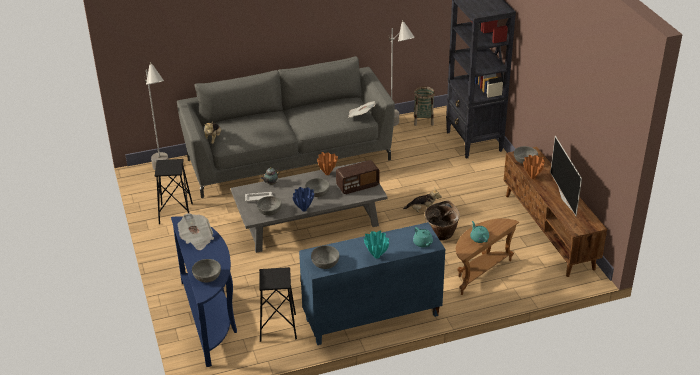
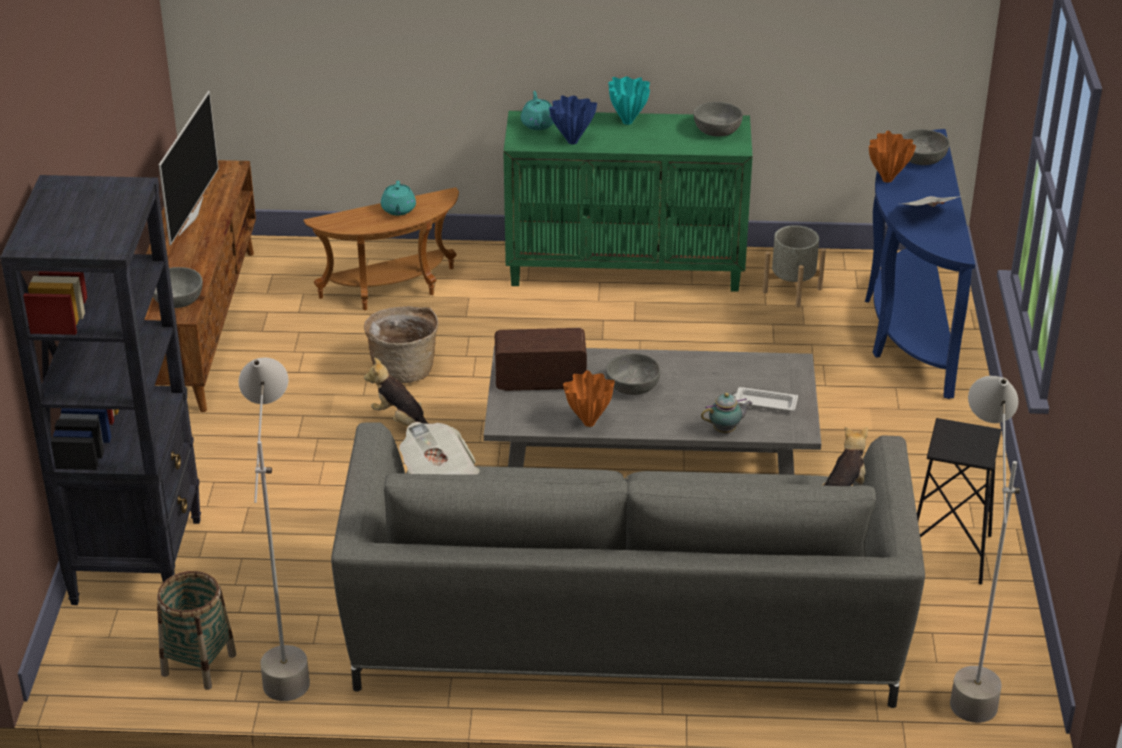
camera: 160 degrees left, 0 degrees up
grey bowl [257,196,282,216] -> none
black stool [259,267,297,342] -> grey planter [763,225,826,307]
blue vase [293,187,314,211] -> blue vase moved to [549,96,597,144]
blue cabinet [299,222,445,345] -> green cabinet [503,111,753,292]
orange vase [523,155,545,179] -> orange vase moved to [869,131,916,182]

